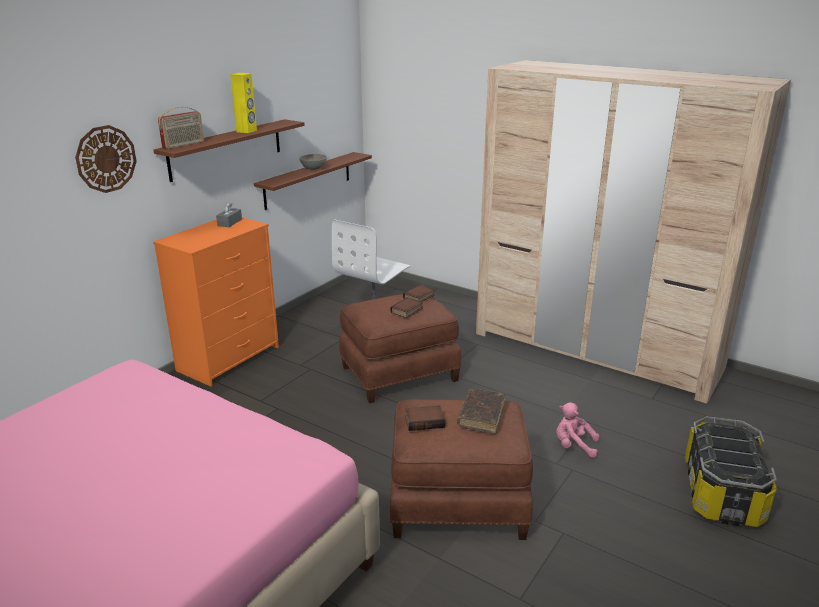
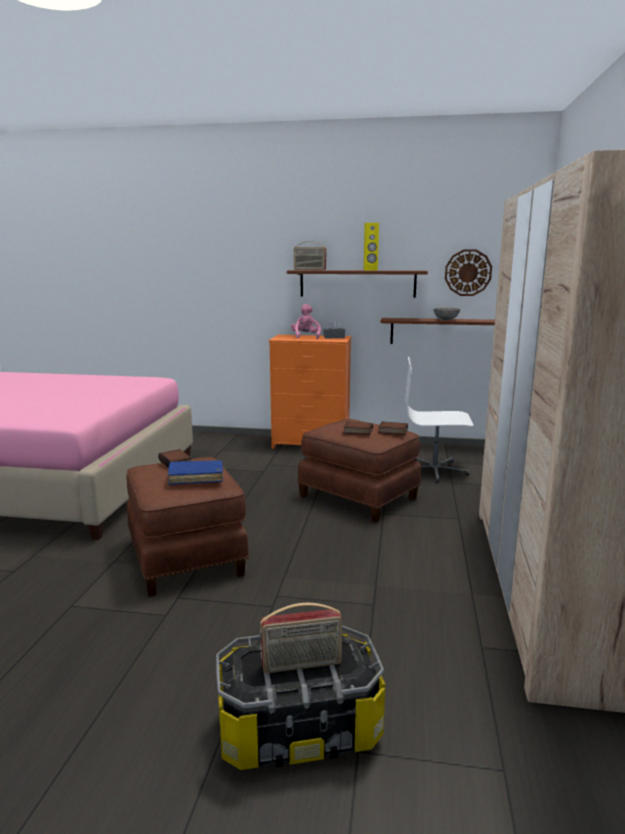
camera: 65 degrees right, 10 degrees down
wall clock [75,125,137,193] -> wall clock moved to [445,249,492,296]
brown book [457,389,505,433] -> blue book [167,460,223,485]
pink plush toy [556,402,600,458] -> pink plush toy moved to [291,304,321,339]
none -> radio [260,603,342,673]

